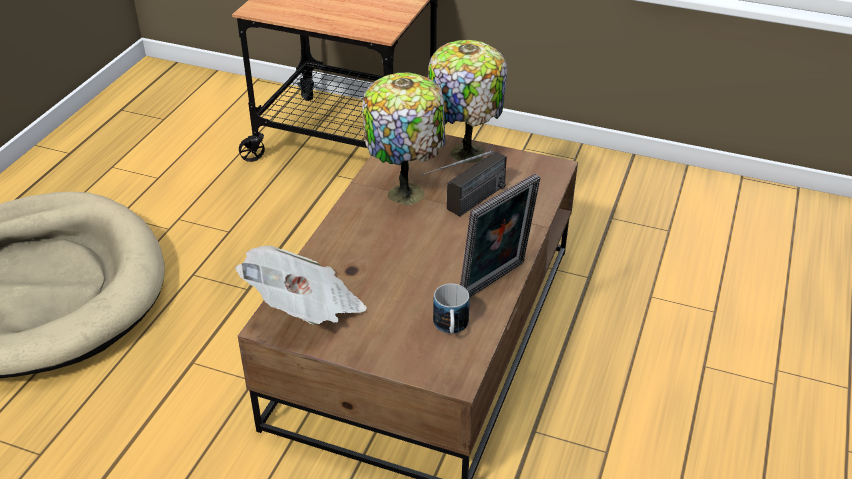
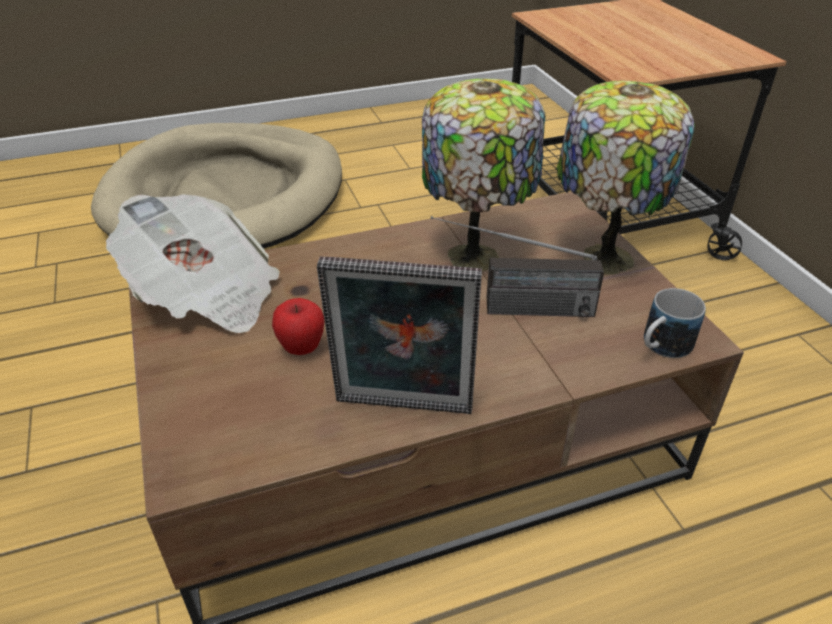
camera: 50 degrees right, 0 degrees up
mug [433,283,470,334] -> mug moved to [644,288,706,358]
none -> apple [272,298,324,355]

